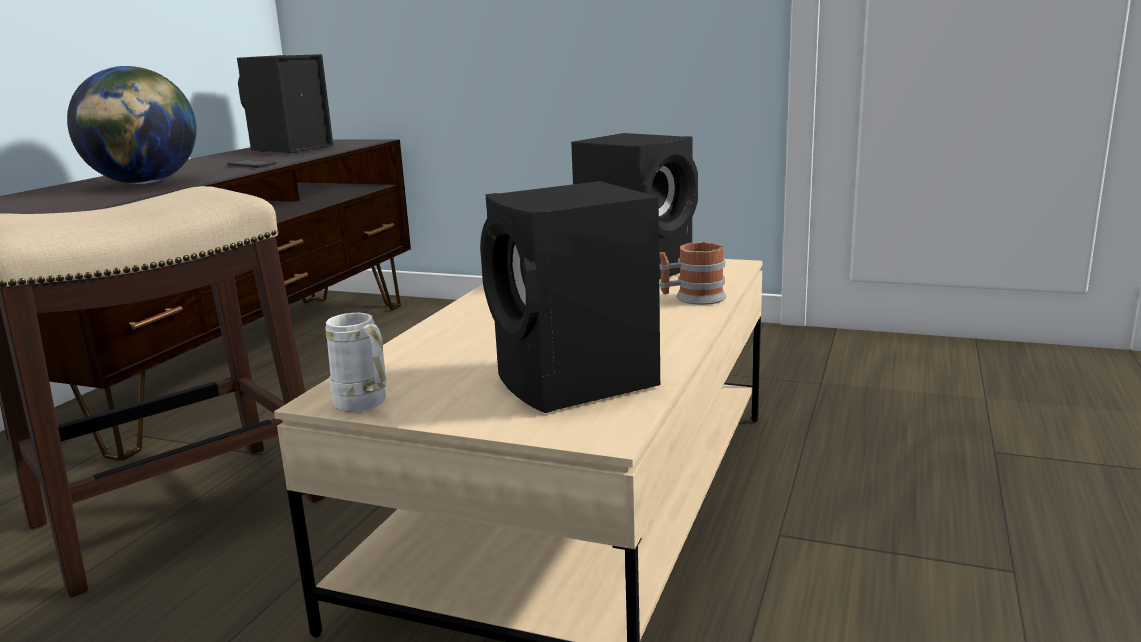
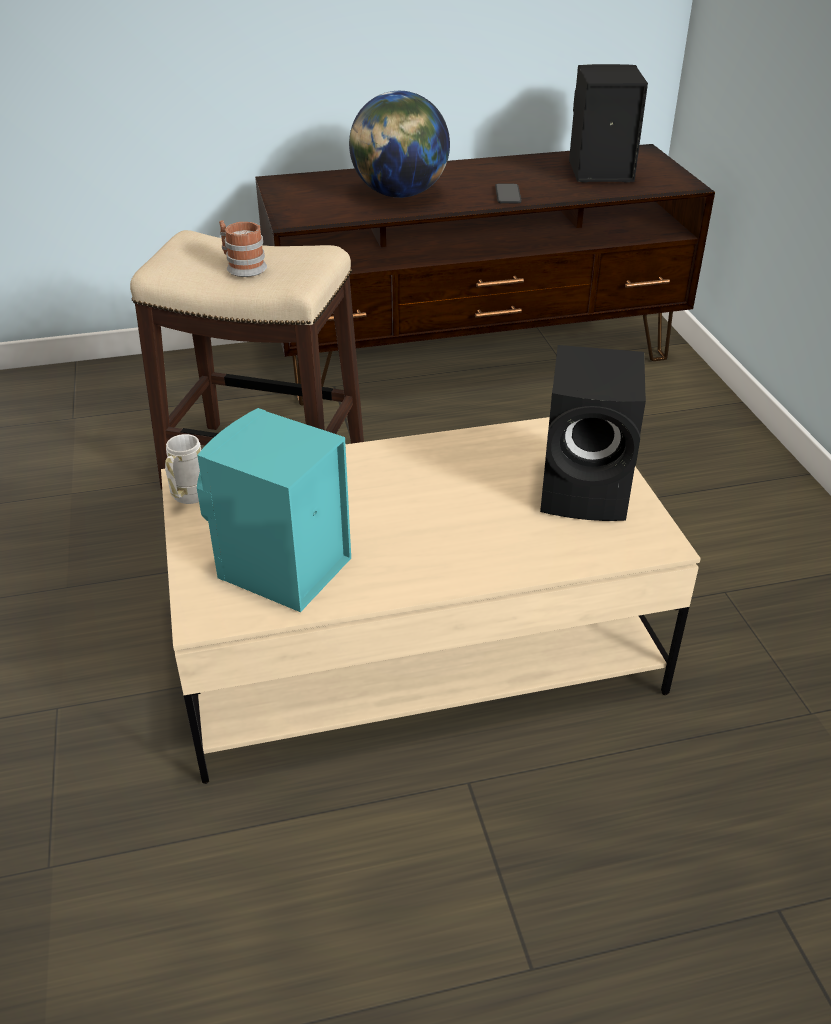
camera: 55 degrees right, 20 degrees up
black speaker [480,181,660,413] -> turquoise speaker [197,408,351,612]
mug [660,242,726,305] -> mug moved to [219,220,267,277]

